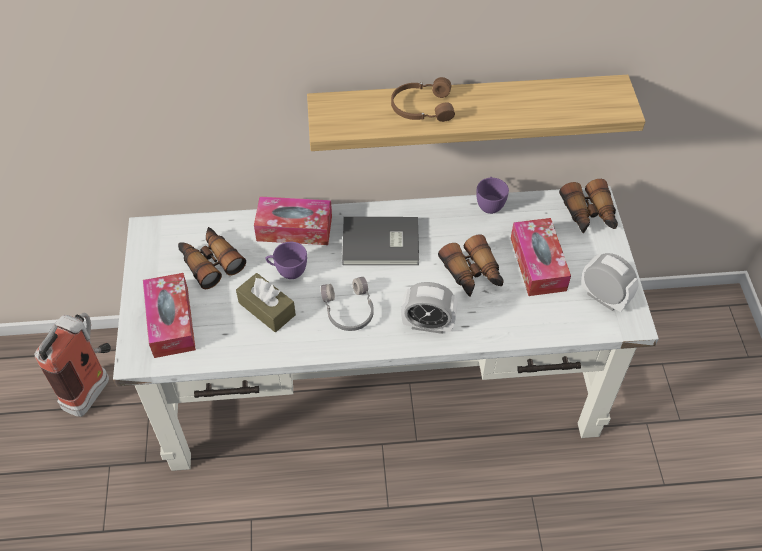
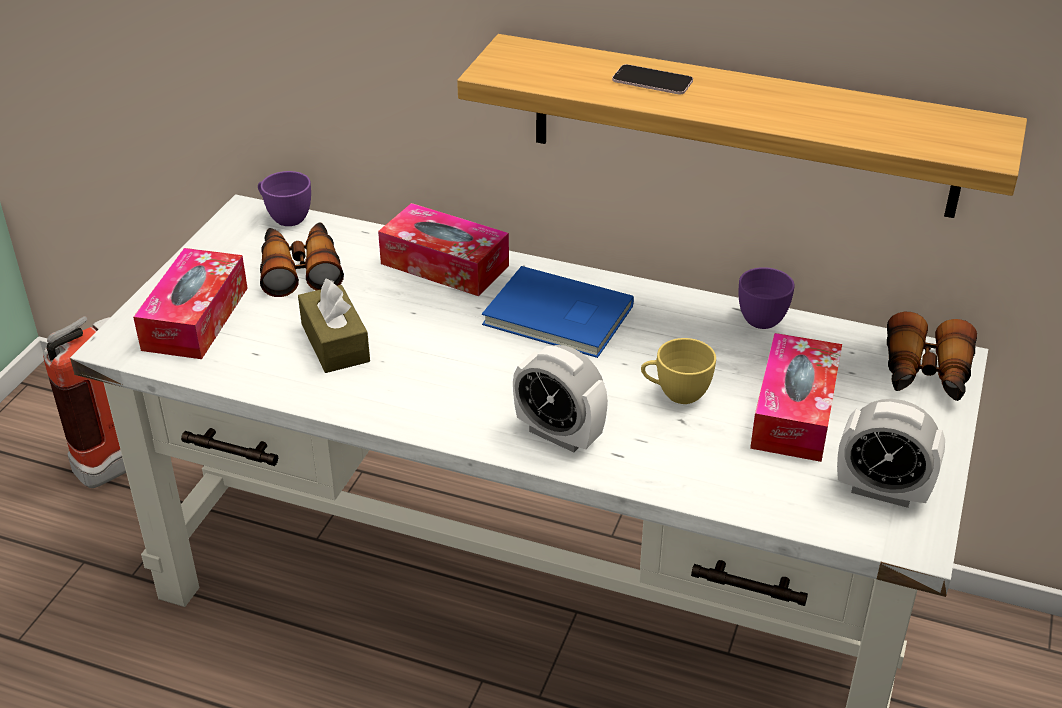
camera: 25 degrees right, 15 degrees down
purple cup [266,242,307,279] -> purple cup moved to [258,171,311,226]
grey headphones [321,277,374,331] -> none
grey book [342,217,419,265] -> blue book [482,266,634,358]
brown headphones [391,77,455,122] -> phone [612,64,693,95]
binoculars [438,234,503,297] -> yellow cup [641,338,716,404]
alarm clock [581,253,639,312] -> alarm clock turned 135 degrees clockwise [837,399,945,508]

